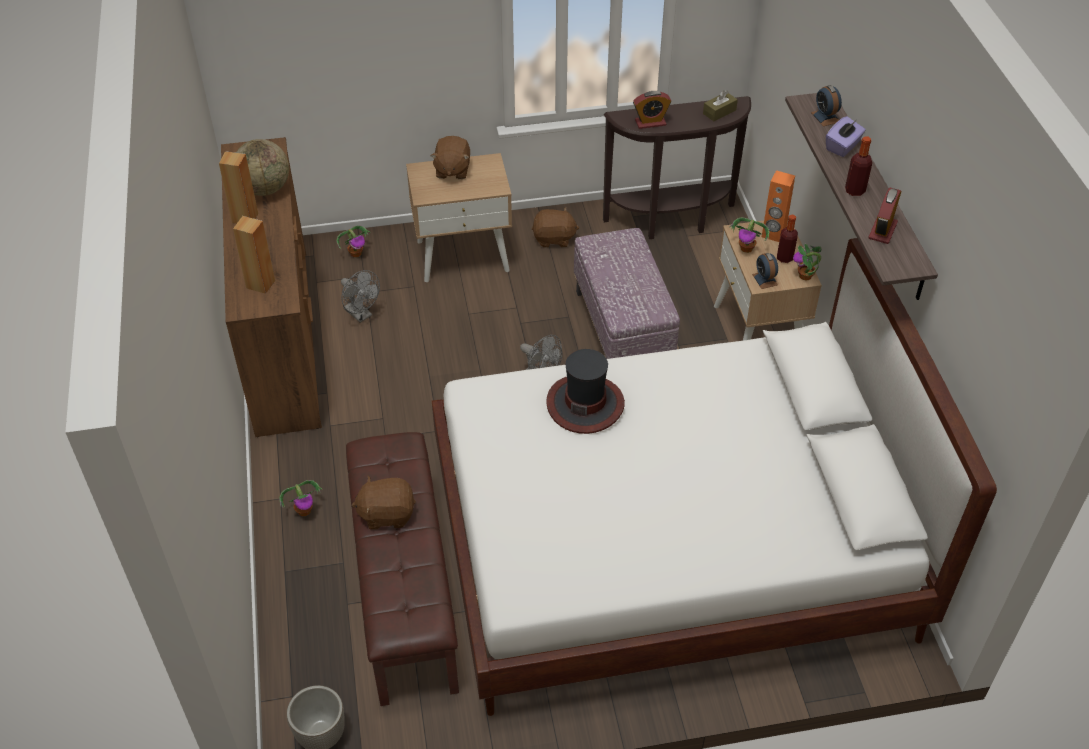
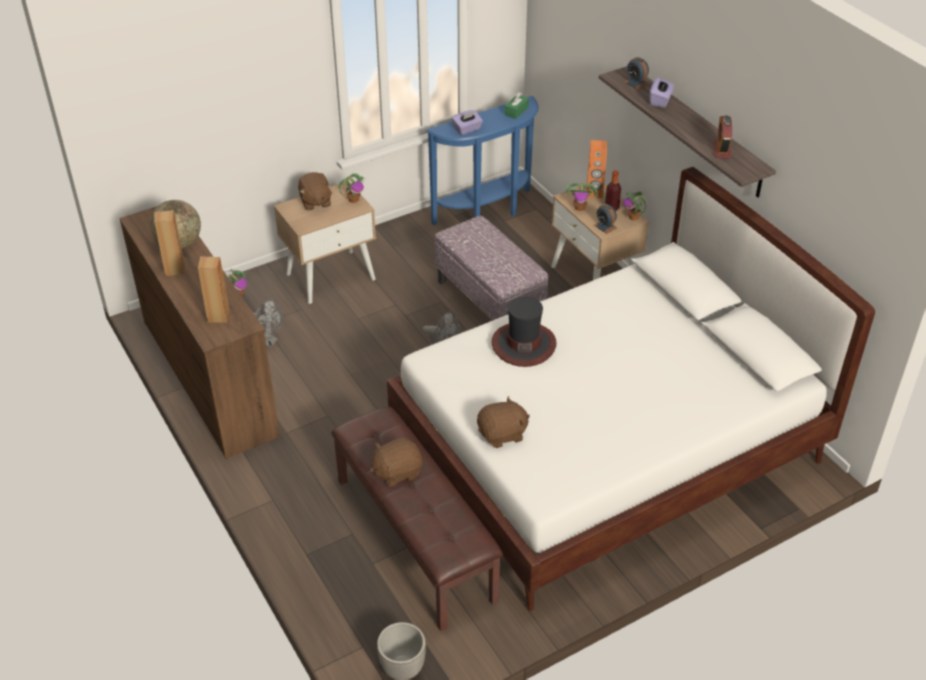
camera: 20 degrees left, 5 degrees down
potted plant [279,480,323,517] -> potted plant moved to [338,173,366,203]
brown plush toy [532,207,579,247] -> brown plush toy moved to [477,396,530,448]
brown console table [603,96,751,239] -> blue console table [426,96,539,225]
alarm clock [633,91,671,129] -> purple tissue box [452,110,483,135]
brown tissue box [703,90,738,121] -> green tissue box [504,92,529,119]
bottle [845,136,872,196] -> none

